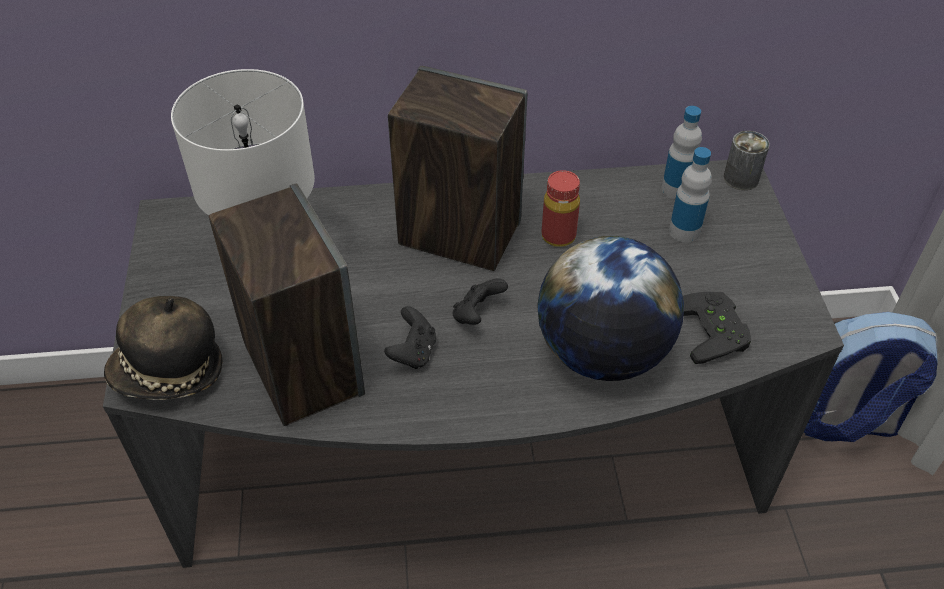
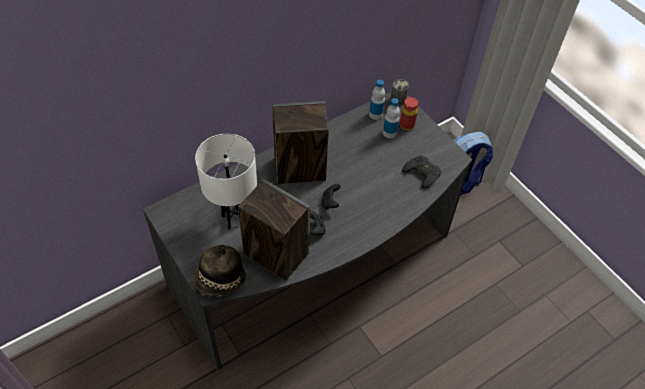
camera: 30 degrees left, 5 degrees up
globe [537,236,684,381] -> none
red bottle [542,170,580,247] -> red bottle moved to [400,97,418,130]

